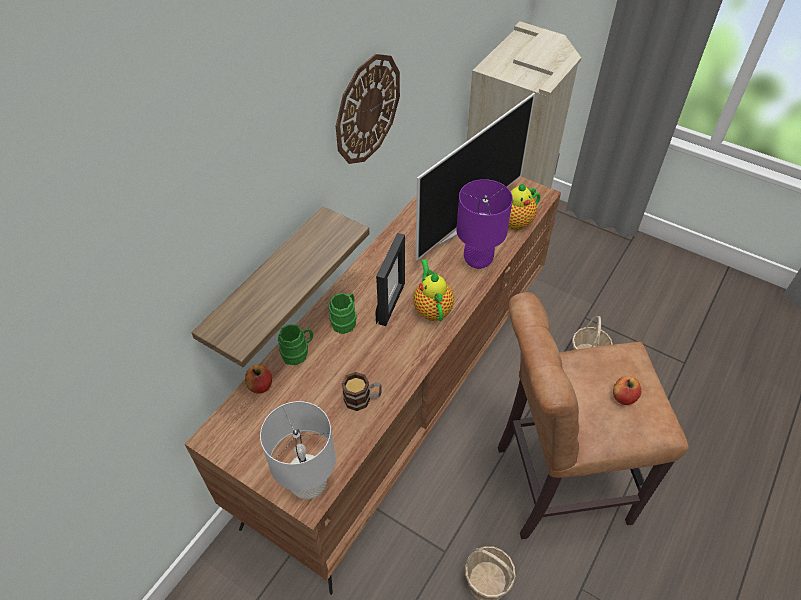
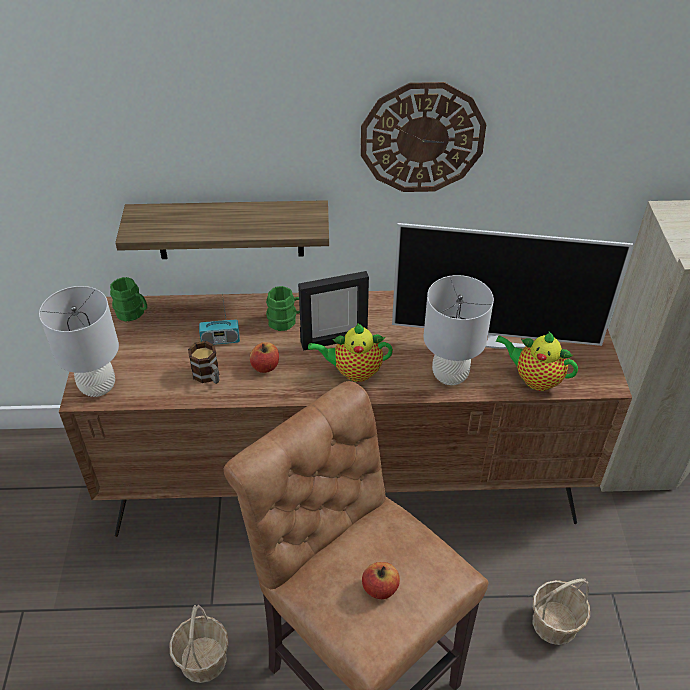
camera: 55 degrees right, 5 degrees down
apple [245,364,272,394] -> apple moved to [250,342,279,373]
green mug [278,324,313,365] -> green mug moved to [110,277,147,322]
teapot [413,259,454,321] -> teapot turned 135 degrees counterclockwise [308,323,393,382]
purple table lamp [456,179,513,269] -> grey table lamp [424,275,494,385]
none -> radio [199,294,240,345]

